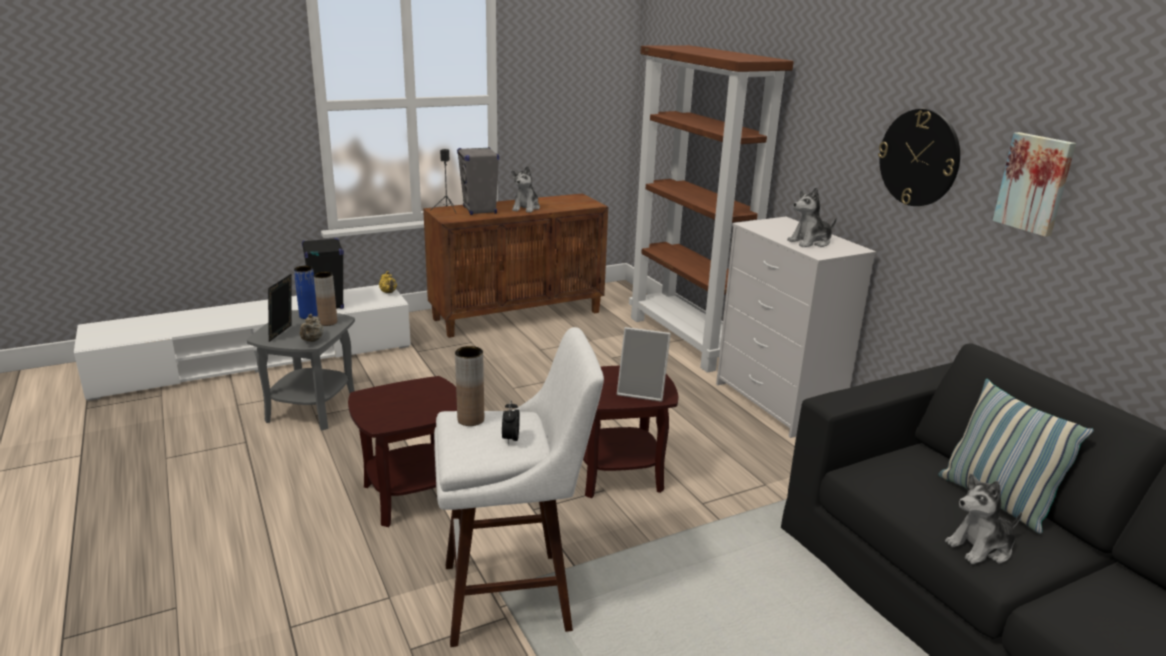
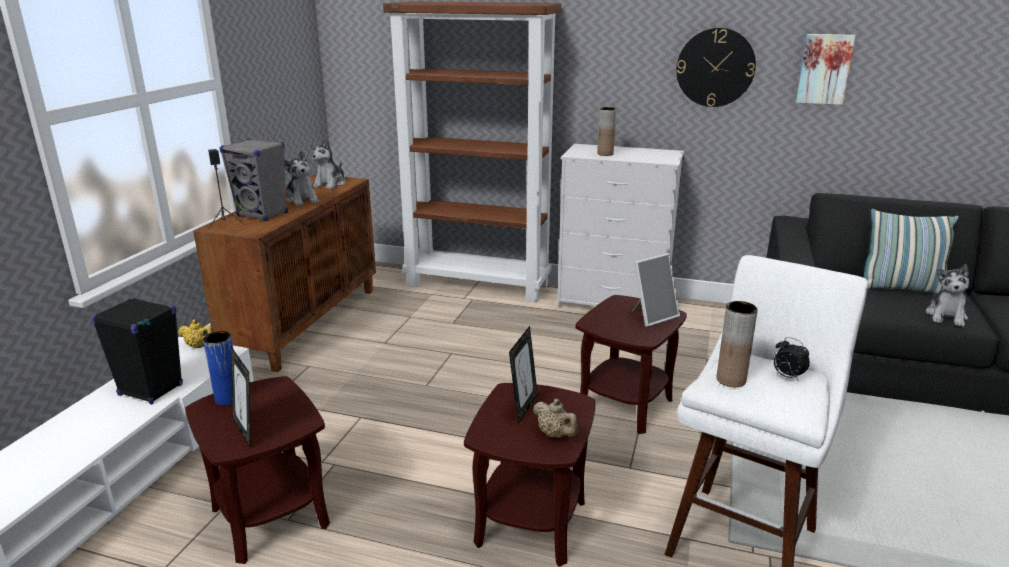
camera: 45 degrees left, 0 degrees up
grey side table [247,310,355,431] -> brown side table [185,376,330,564]
beige teapot [299,314,323,342] -> beige teapot moved to [533,399,579,438]
brown vase [314,272,337,326] -> brown vase moved to [597,107,616,156]
plush toy [787,187,837,247] -> plush toy moved to [310,139,346,189]
none -> picture frame [509,326,538,424]

